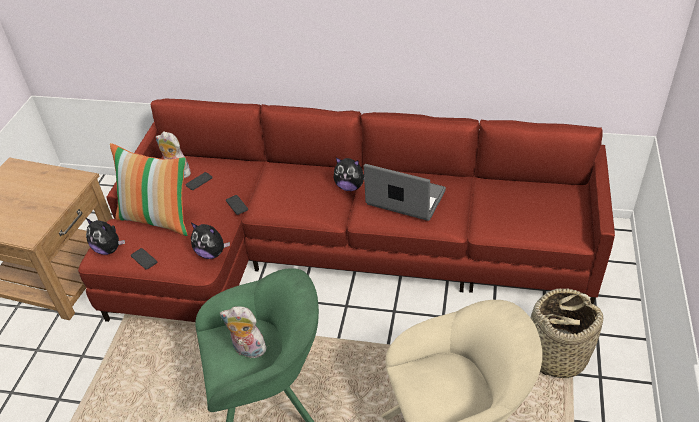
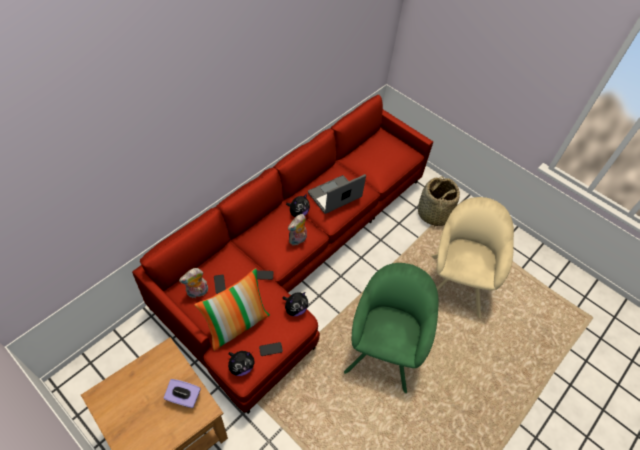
camera: 65 degrees left, 10 degrees up
plush toy [220,306,267,361] -> plush toy moved to [288,214,307,246]
none -> purple tissue box [164,379,201,408]

